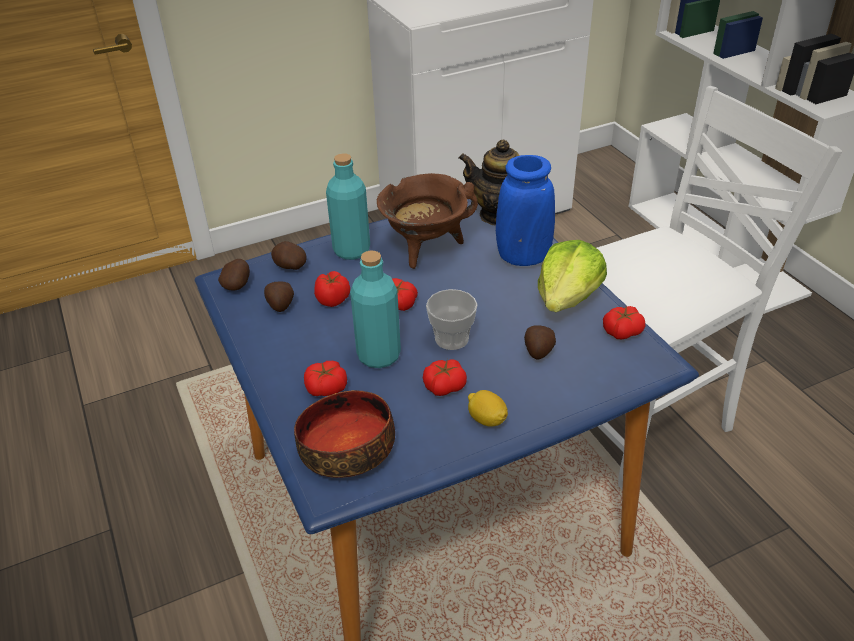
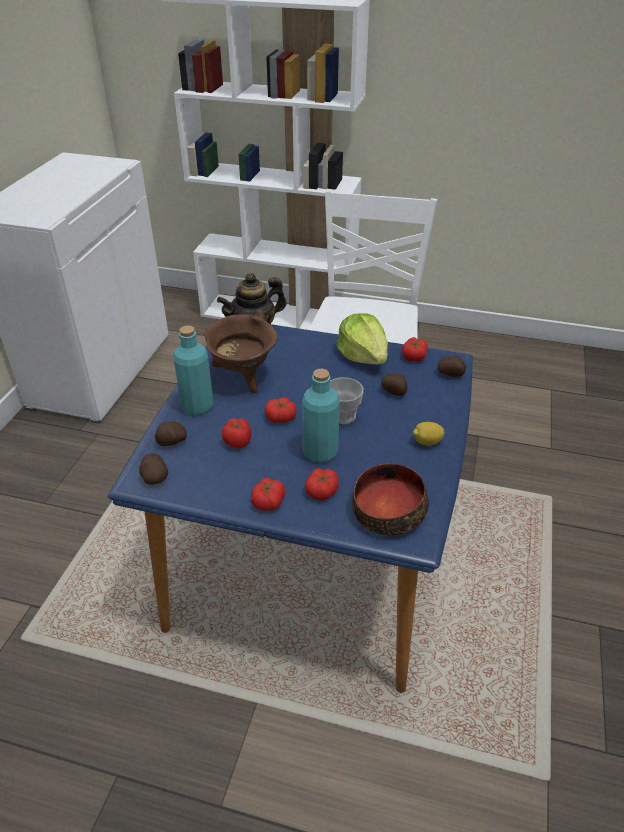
camera: 50 degrees left, 0 degrees up
potato [264,281,294,312] -> potato moved to [438,356,466,377]
tomato [423,359,467,396] -> tomato moved to [251,478,286,511]
blue vase [496,155,555,266] -> none

